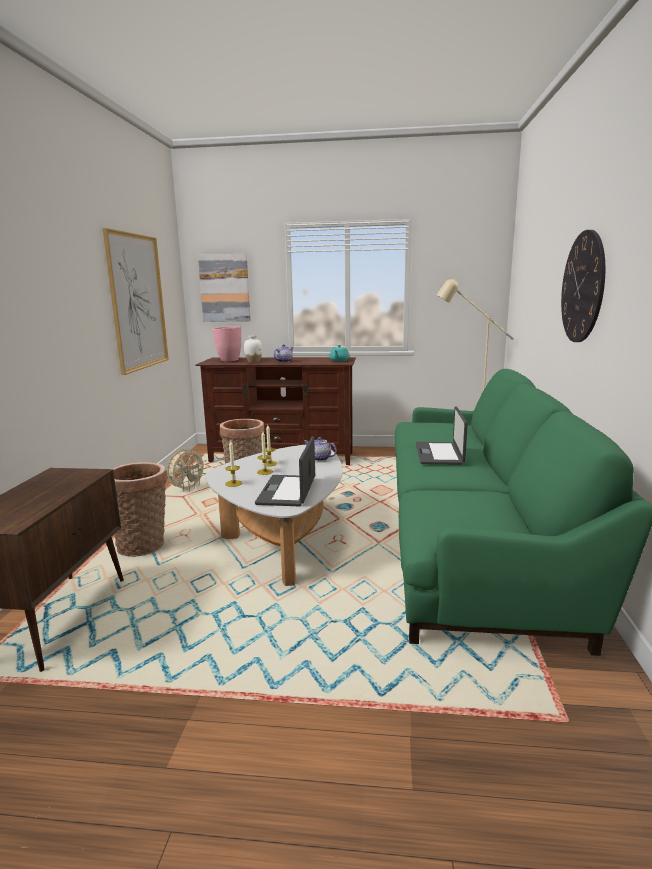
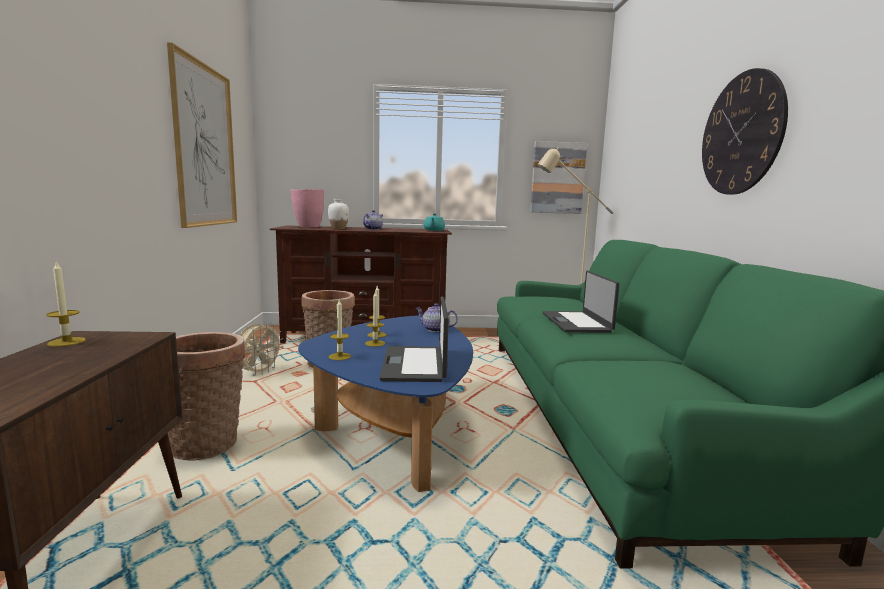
camera: 10 degrees left, 5 degrees down
picture [198,254,251,322] -> picture moved to [530,141,587,214]
white coffee table [205,444,342,586] -> blue coffee table [298,315,473,492]
none -> candle [46,260,86,347]

